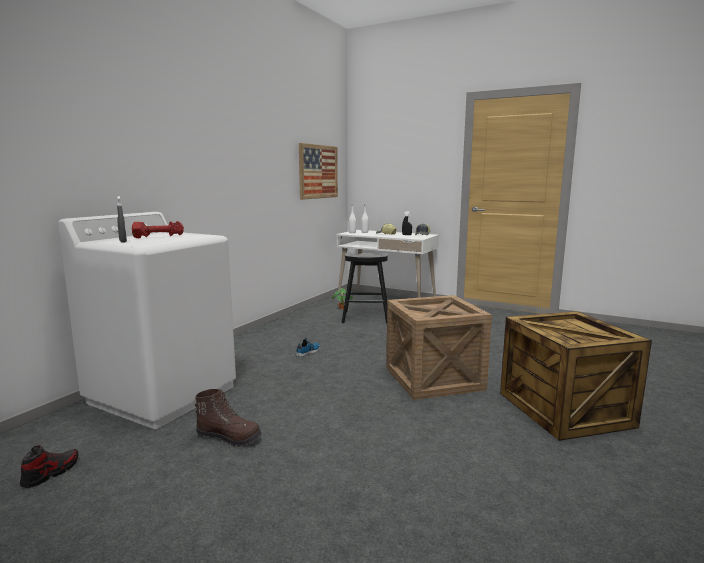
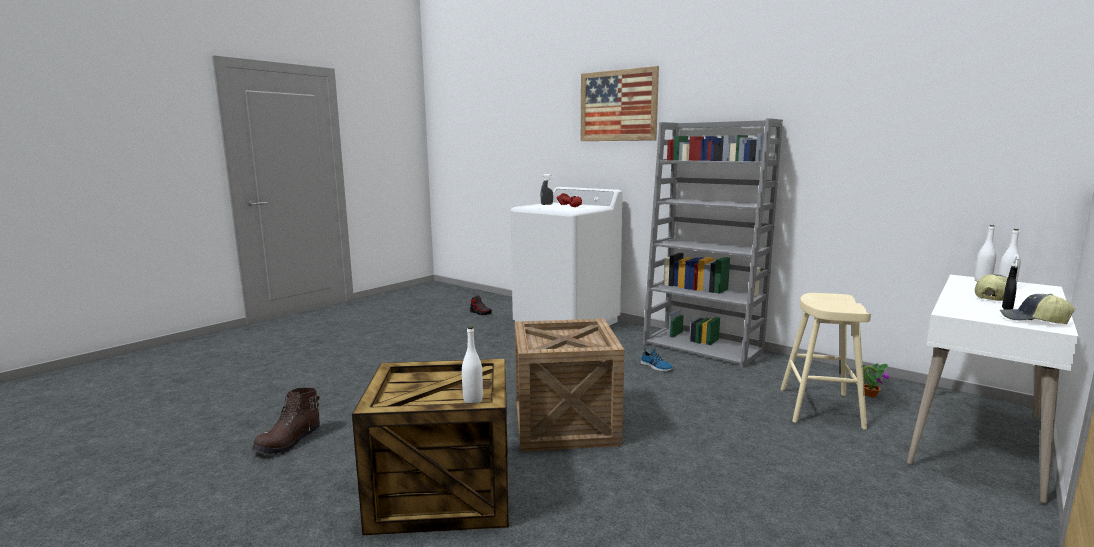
camera: 100 degrees right, 0 degrees up
brown boot [195,389,262,447] -> brown boot moved to [252,388,320,455]
picture [299,143,338,200] -> picture moved to [581,66,659,141]
black stool [342,252,388,324] -> beige stool [780,293,871,430]
none -> white bottle [462,326,483,403]
none -> grey bookcase [642,118,783,368]

